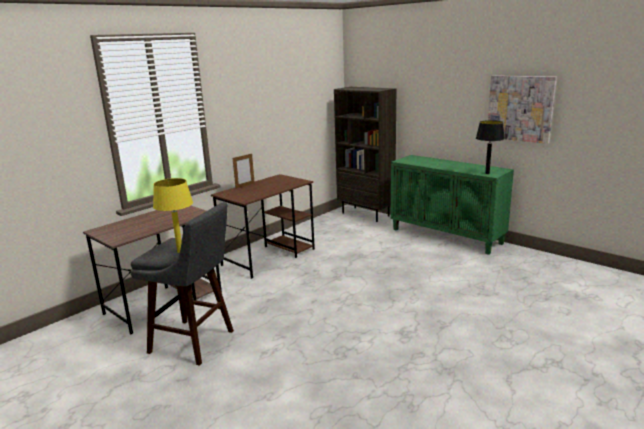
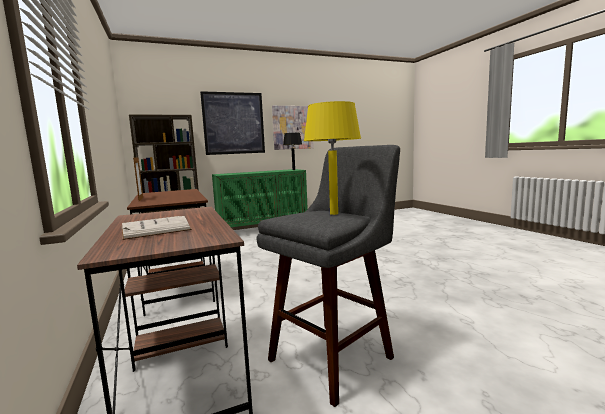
camera: 65 degrees left, 10 degrees down
none -> white book [122,216,192,240]
none -> picture [200,91,265,155]

